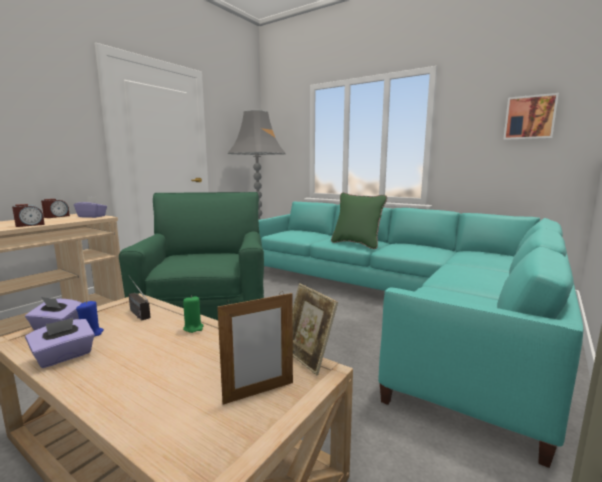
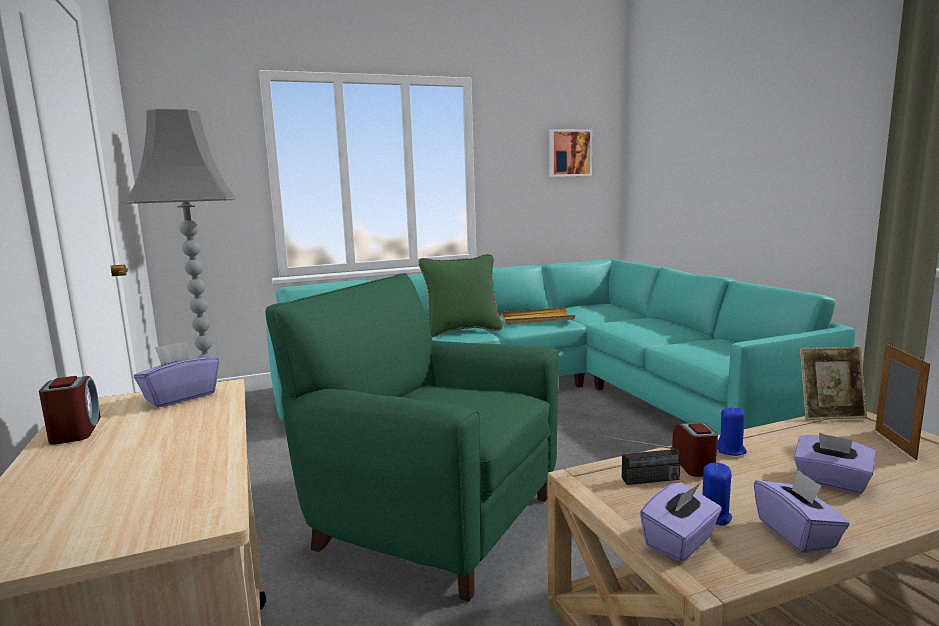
camera: 55 degrees left, 0 degrees up
alarm clock [12,204,45,227] -> alarm clock moved to [672,423,718,477]
green candle [183,295,204,333] -> blue candle [717,407,747,456]
none -> beige tray [501,307,575,325]
none -> purple tissue box [794,433,876,494]

